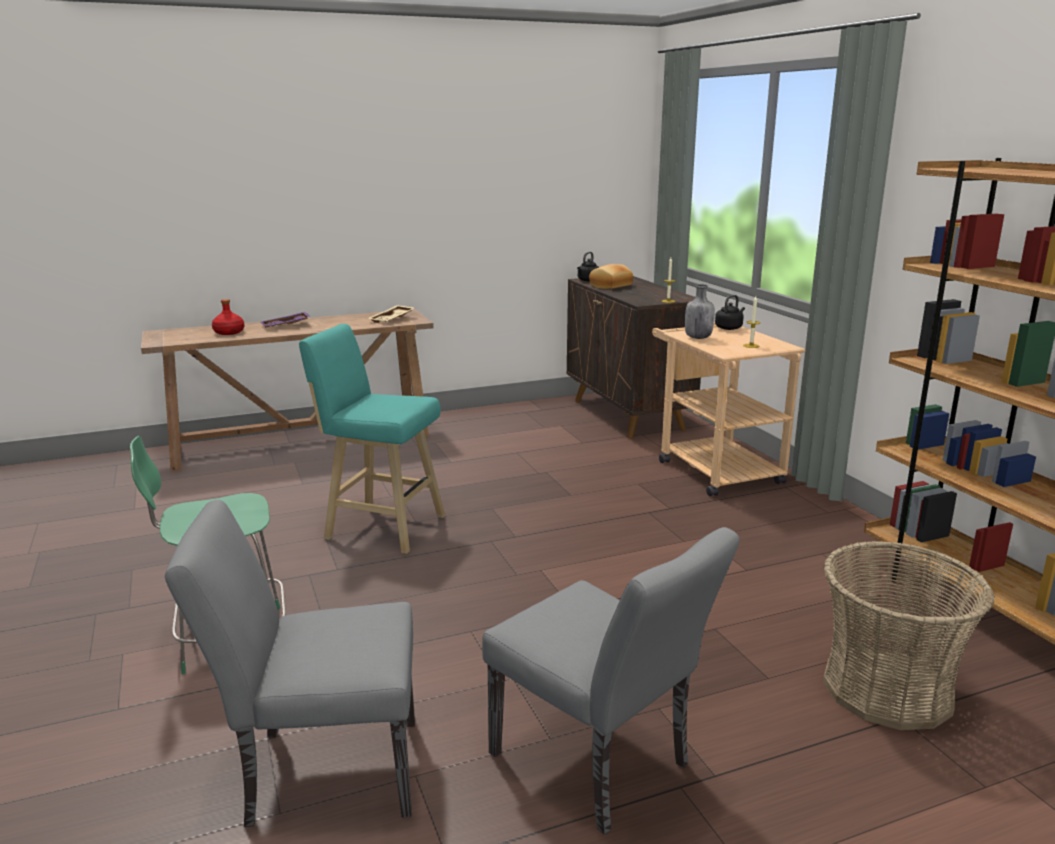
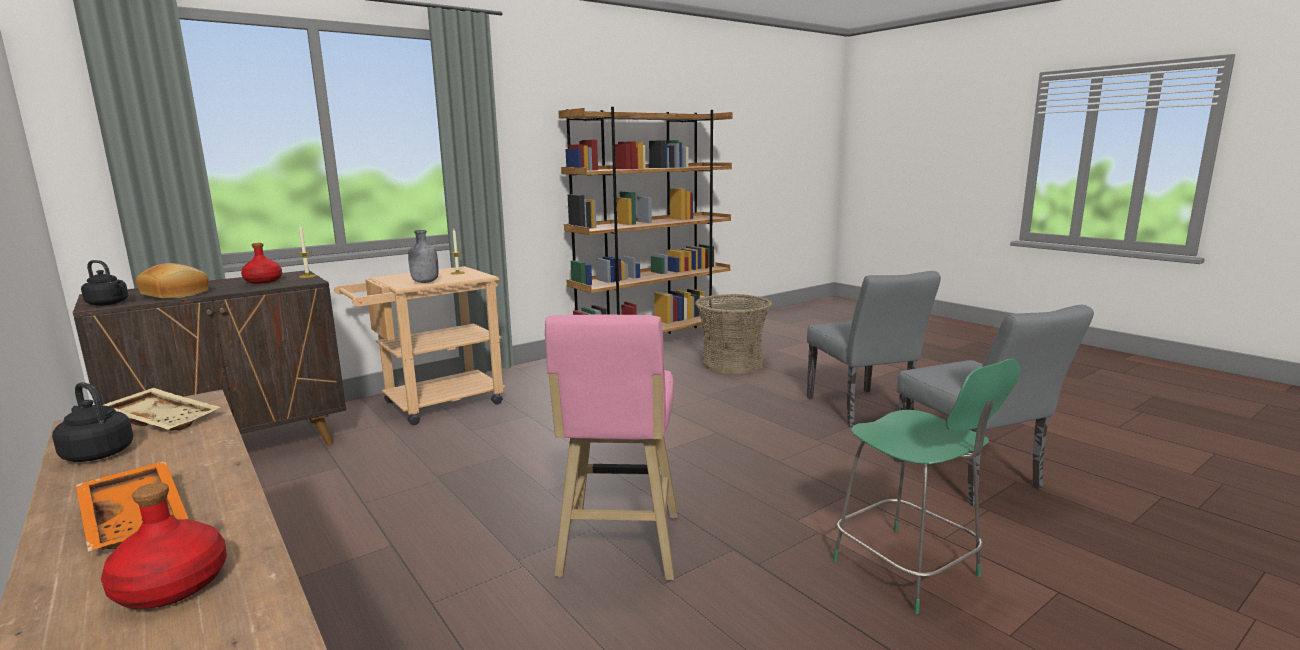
camera: 105 degrees left, 5 degrees down
purple tray [261,312,310,327] -> orange tray [76,461,188,552]
turquoise stool [299,324,445,554] -> pink stool [545,314,678,580]
grey chair [482,527,739,835] -> grey chair turned 135 degrees clockwise [807,271,941,427]
black kettle [715,295,745,330] -> black kettle moved to [52,382,133,462]
none -> red bottle [241,243,282,284]

